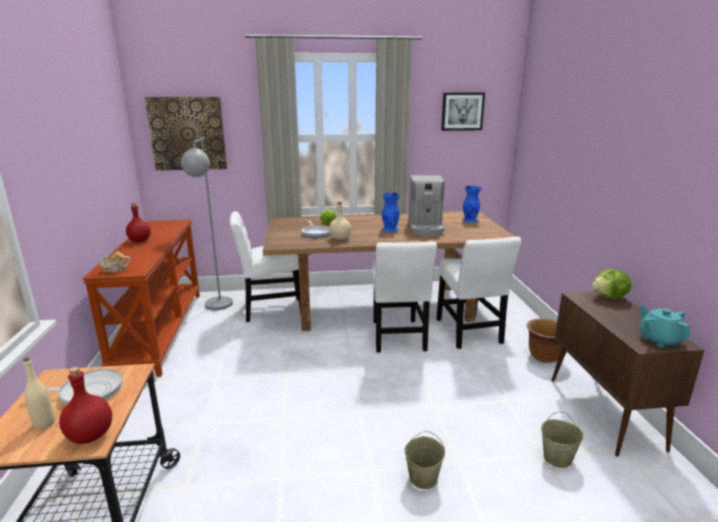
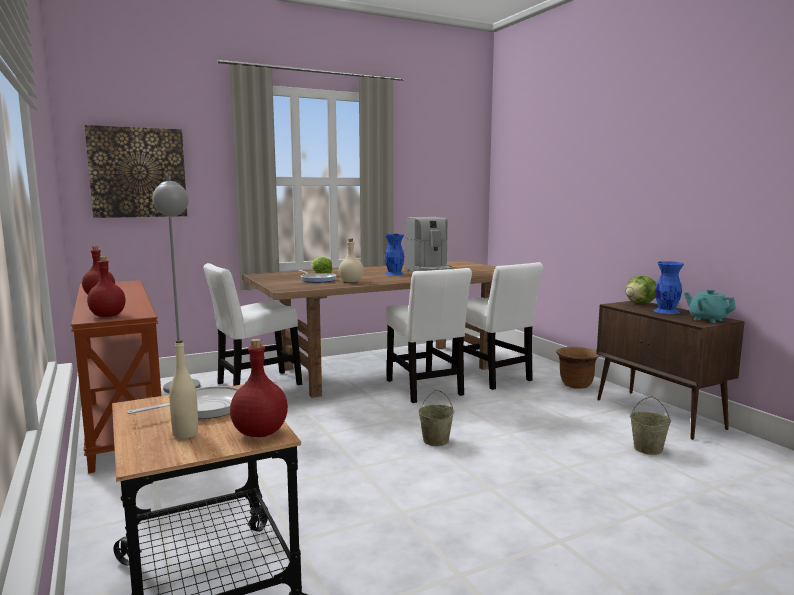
camera: 20 degrees left, 10 degrees down
teapot [98,248,130,273] -> red bottle [87,256,126,317]
beige bucket [405,431,445,489] -> beige bucket moved to [418,390,454,446]
picture [441,93,485,131] -> none
blue vase [462,186,482,222] -> blue vase moved to [653,261,684,314]

